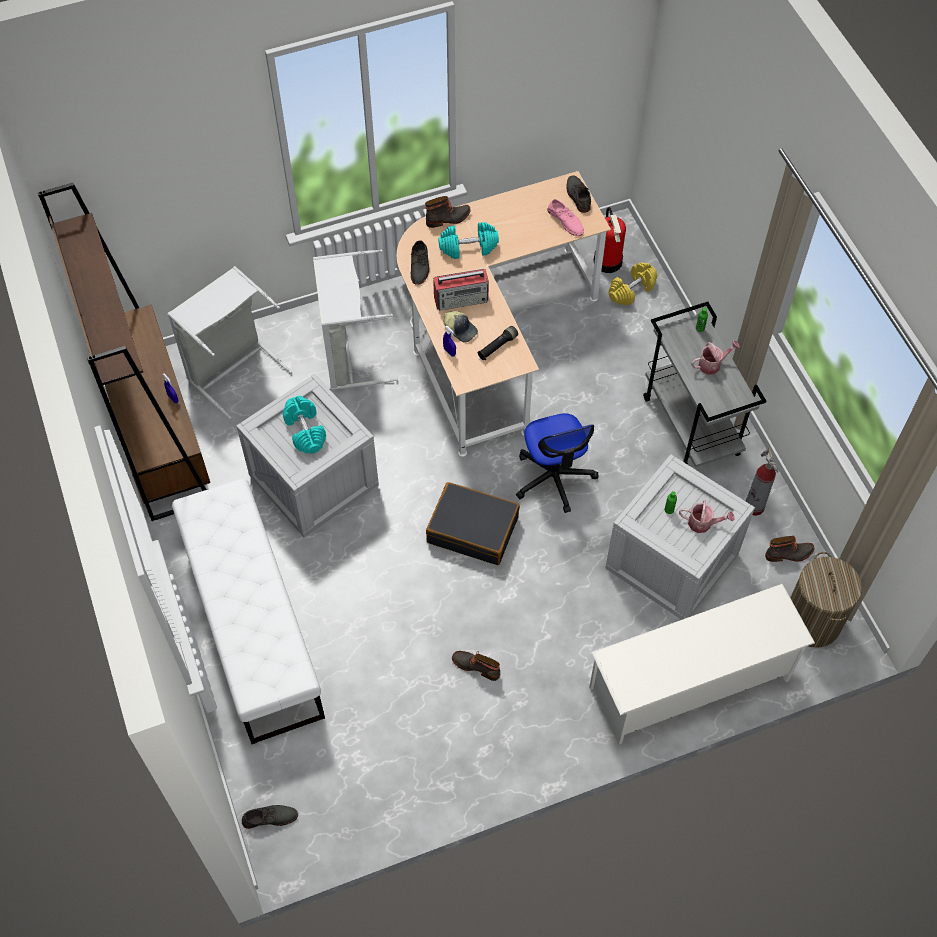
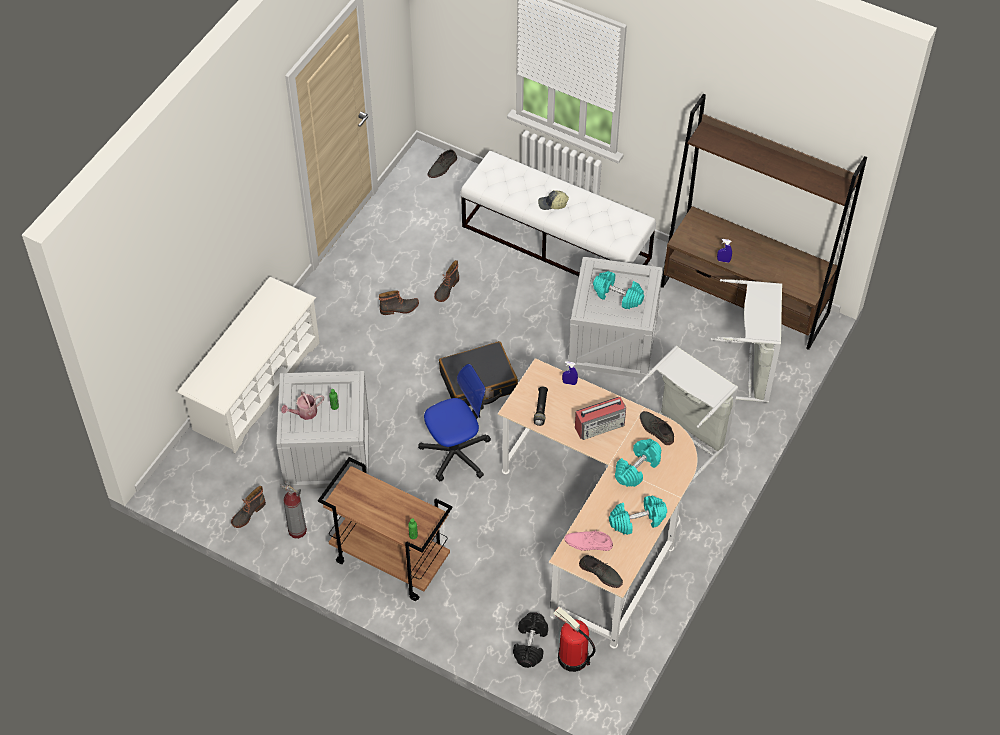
camera: 140 degrees right, 5 degrees down
boot [425,196,471,228] -> boot moved to [434,260,459,302]
radio [433,269,489,311] -> radio turned 150 degrees counterclockwise [575,397,626,440]
cap [444,311,478,343] -> cap moved to [538,190,569,210]
office chair [516,413,598,513] -> office chair turned 120 degrees clockwise [418,364,491,481]
yellow dumbbell [609,262,657,306] -> black dumbbell [513,612,548,668]
grey cart [643,302,766,468] -> brown cart [318,457,452,601]
watering can [691,340,740,375] -> none
laundry basket [790,552,862,648] -> none
none -> turquoise dumbbell [609,496,667,535]

